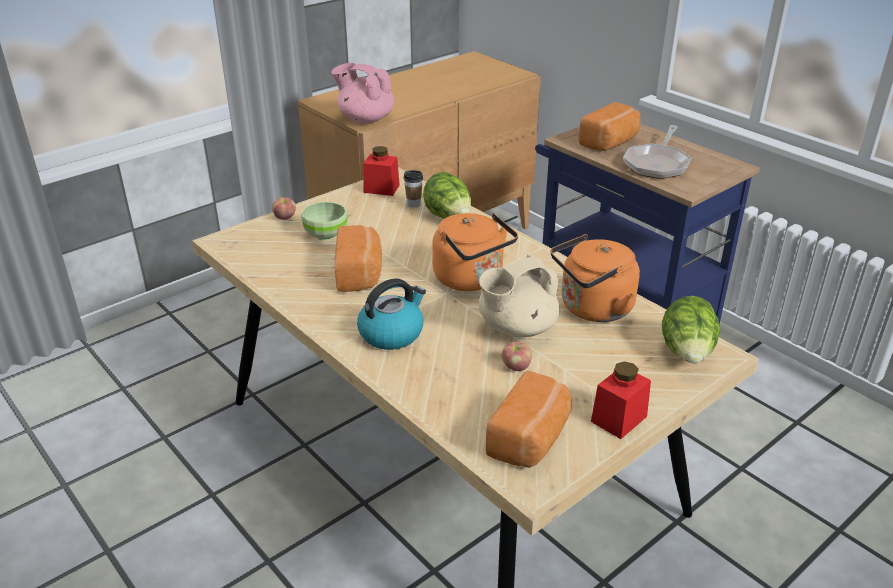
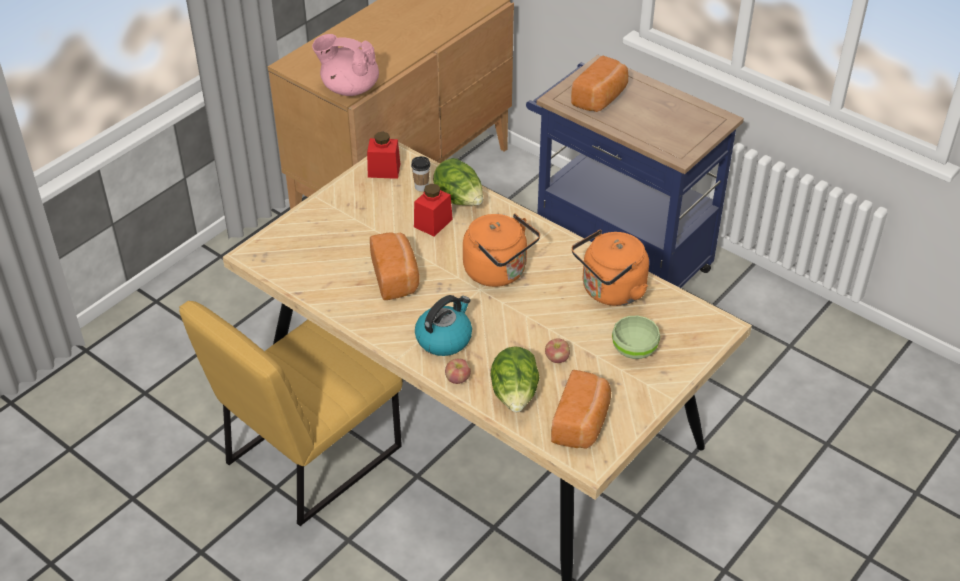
camera: 10 degrees left, 10 degrees up
apple [272,197,296,220] -> apple moved to [445,359,471,384]
green bowl [301,202,348,240] -> green bowl moved to [612,316,660,359]
beige teapot [479,254,560,338] -> none
red jar [591,361,651,439] -> red jar moved to [414,184,453,236]
frying pan [623,125,691,179] -> none
lettuce [662,296,720,364] -> lettuce moved to [490,346,540,412]
none -> yellow chair [179,301,402,526]

